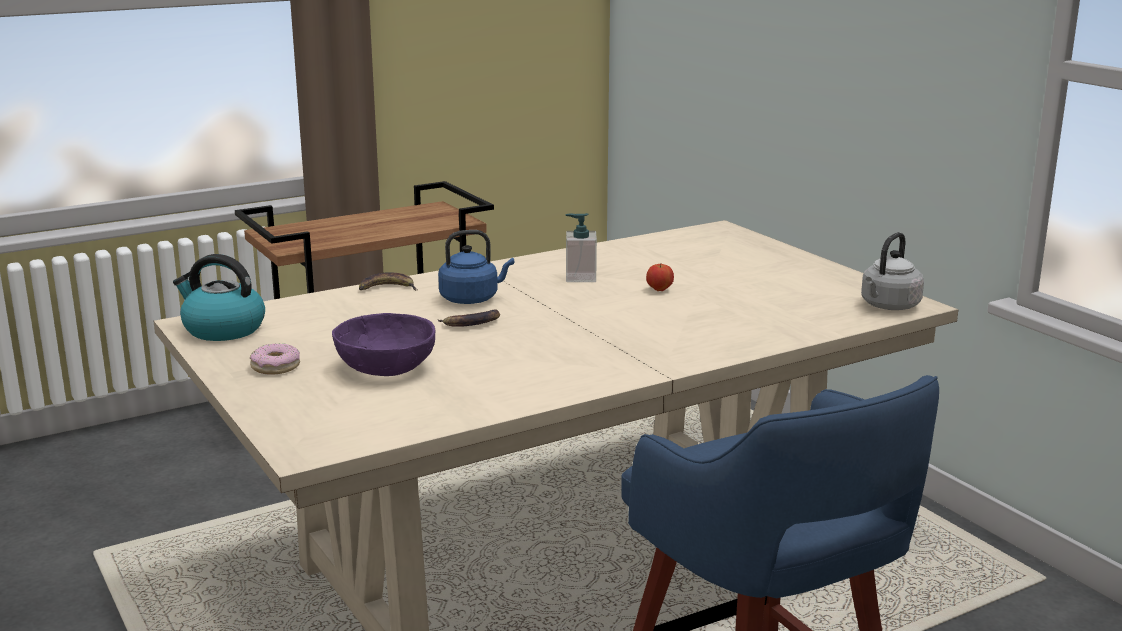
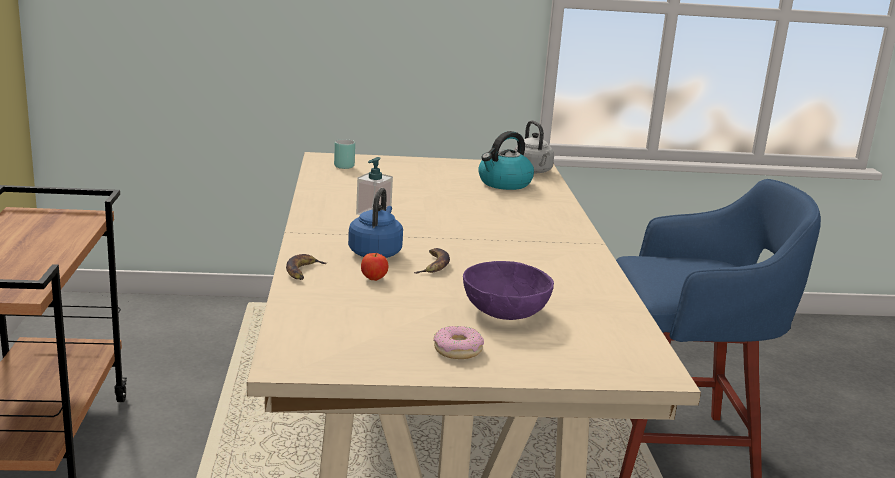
camera: 65 degrees left, 0 degrees up
kettle [173,254,265,341] -> kettle moved to [478,131,534,190]
apple [646,264,674,291] -> apple moved to [361,253,388,281]
none -> turquoise mug [334,139,355,169]

